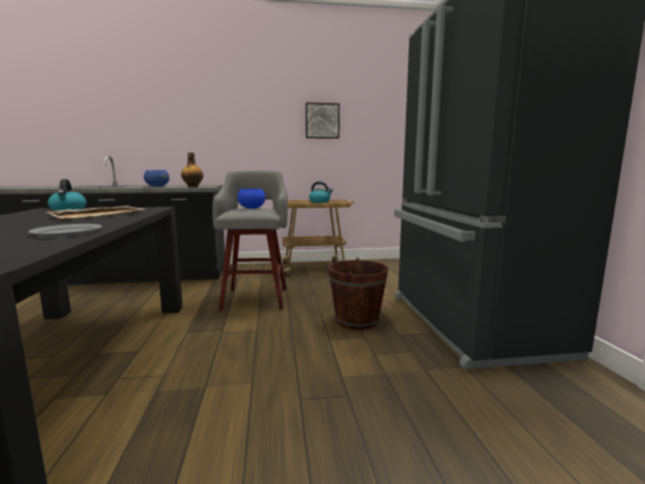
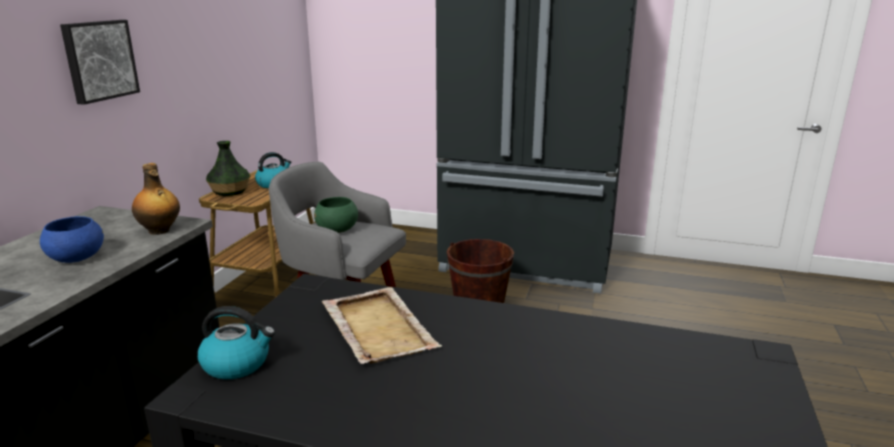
camera: 65 degrees left, 10 degrees up
grey plate [28,224,102,237] -> none
blue bowl [237,189,266,209] -> green bowl [314,197,358,233]
picture [306,103,340,139] -> picture moved to [60,20,140,105]
none -> vase [206,141,250,196]

